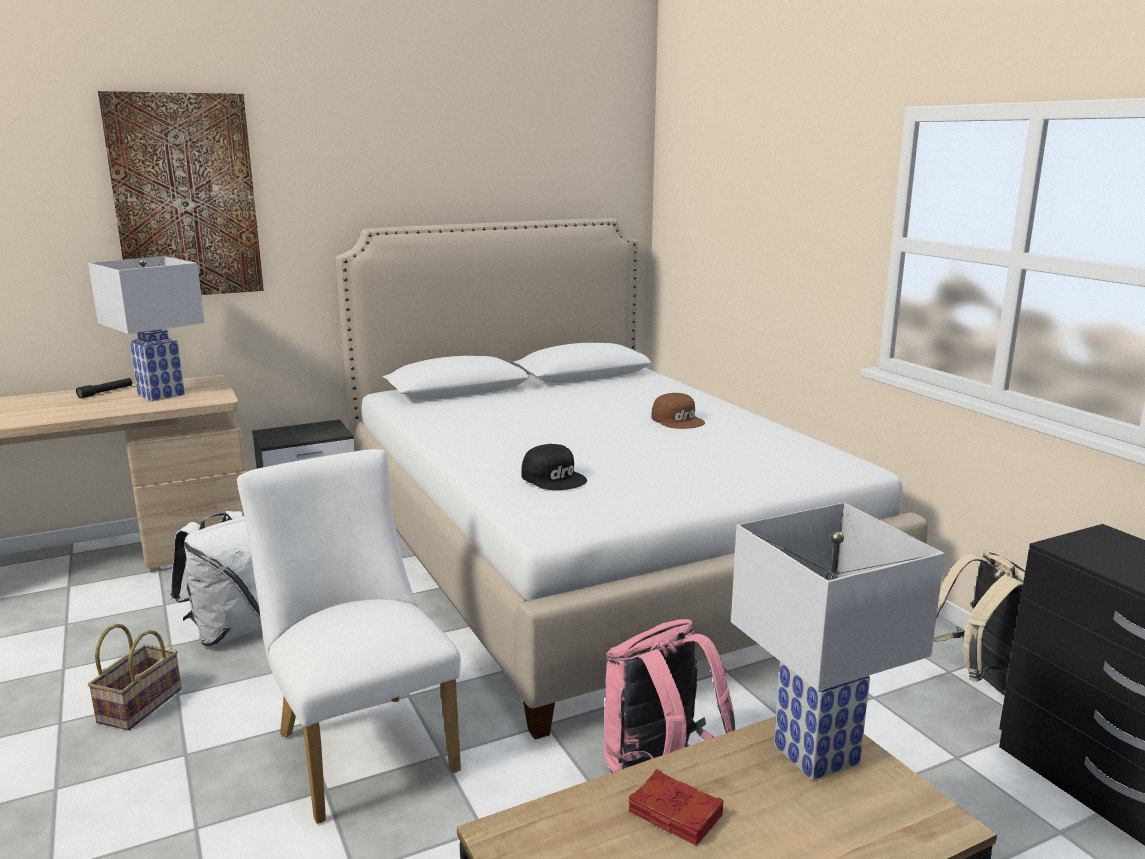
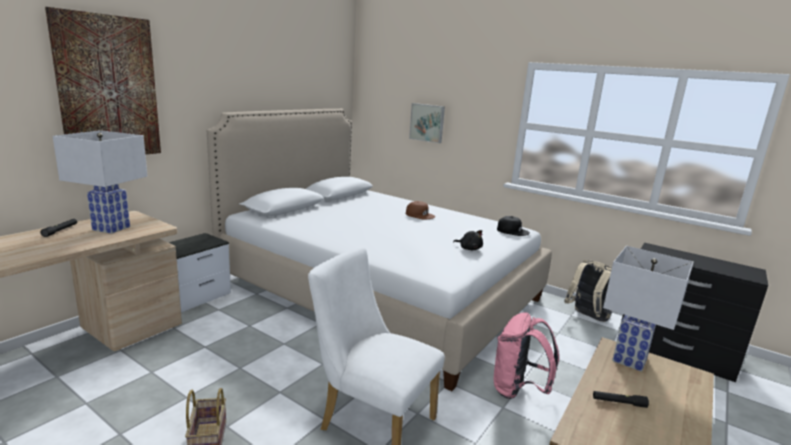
camera: 30 degrees left, 0 degrees up
white backpack [170,511,262,646] -> none
black cap [521,444,587,490] -> black cap moved to [497,216,530,236]
red book [629,769,724,846] -> black flashlight [593,391,649,408]
none -> picture [409,103,445,143]
none -> black plush toy [453,230,483,250]

